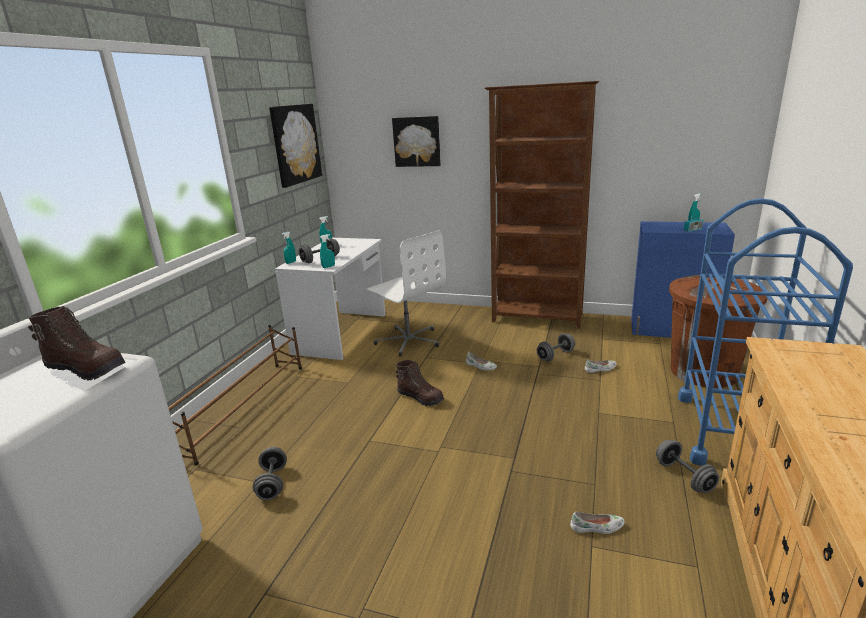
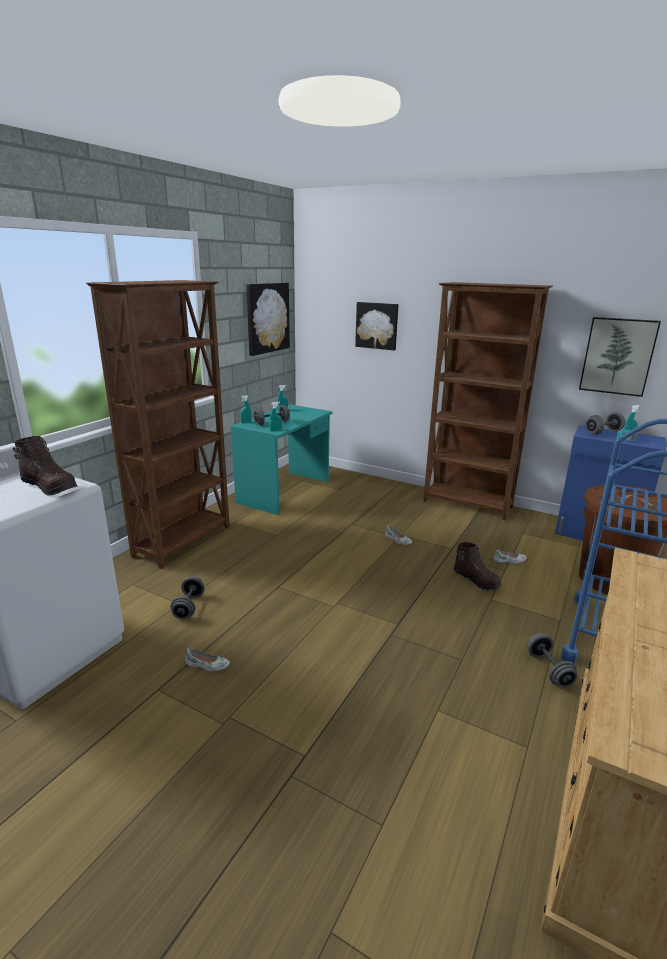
camera: 10 degrees right, 0 degrees up
brown shoe rack [168,325,302,465] -> brown bookcase [86,280,230,569]
white desk [275,238,386,360] -> turquoise desk [231,404,333,515]
white office chair [365,230,446,356] -> none
brown boot [396,360,444,407] -> brown boot moved to [454,542,502,591]
grey dumbbell [537,333,575,361] -> grey dumbbell moved to [585,413,625,435]
white shoe [570,512,625,534] -> white shoe moved to [185,648,230,671]
none -> picture [579,317,661,397]

